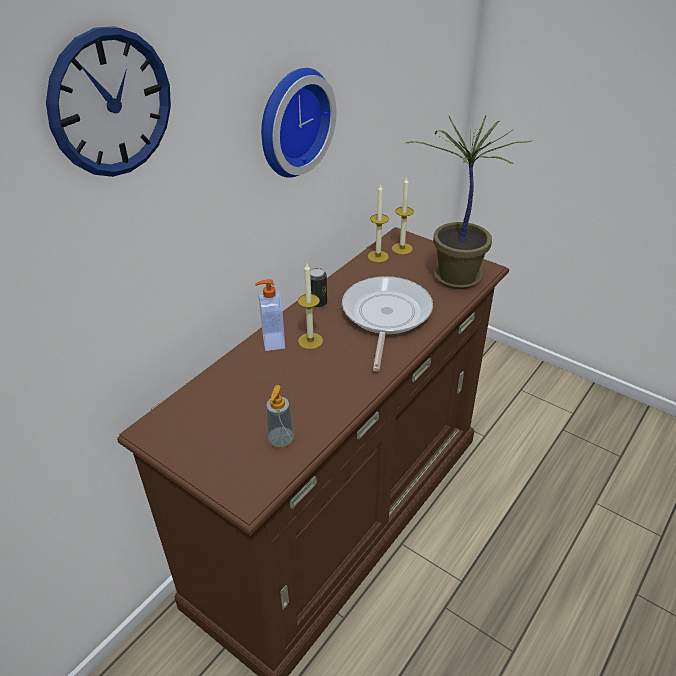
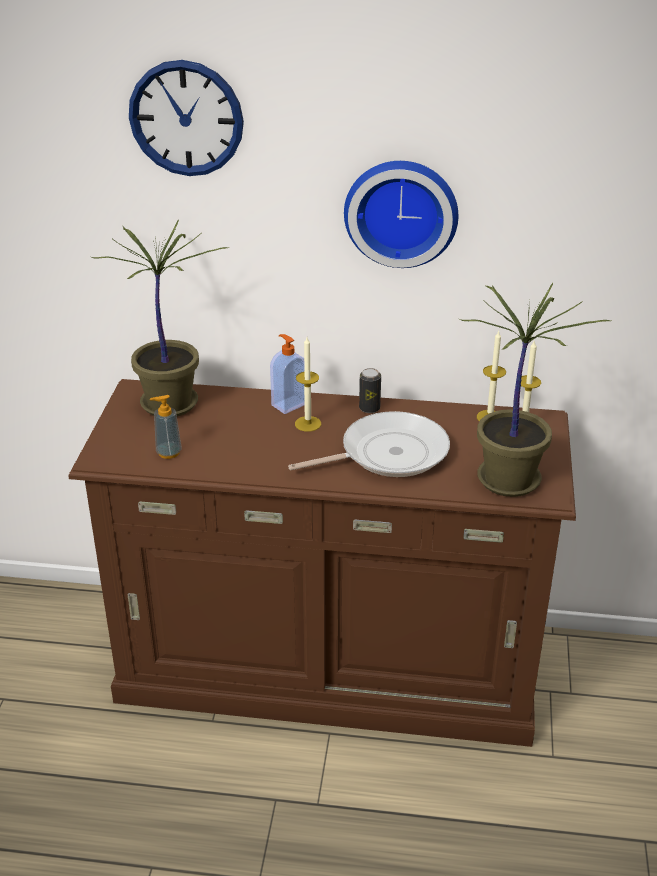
camera: 60 degrees right, 5 degrees down
none -> potted plant [91,219,229,417]

